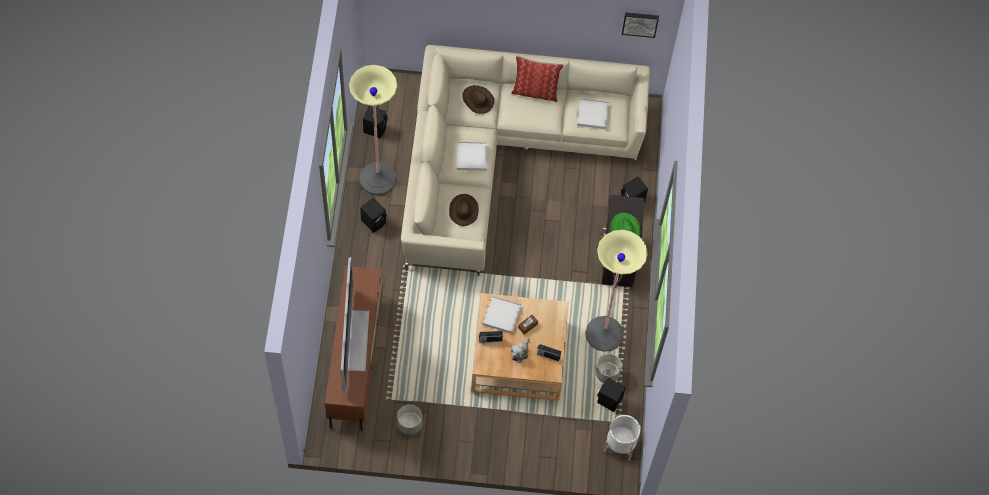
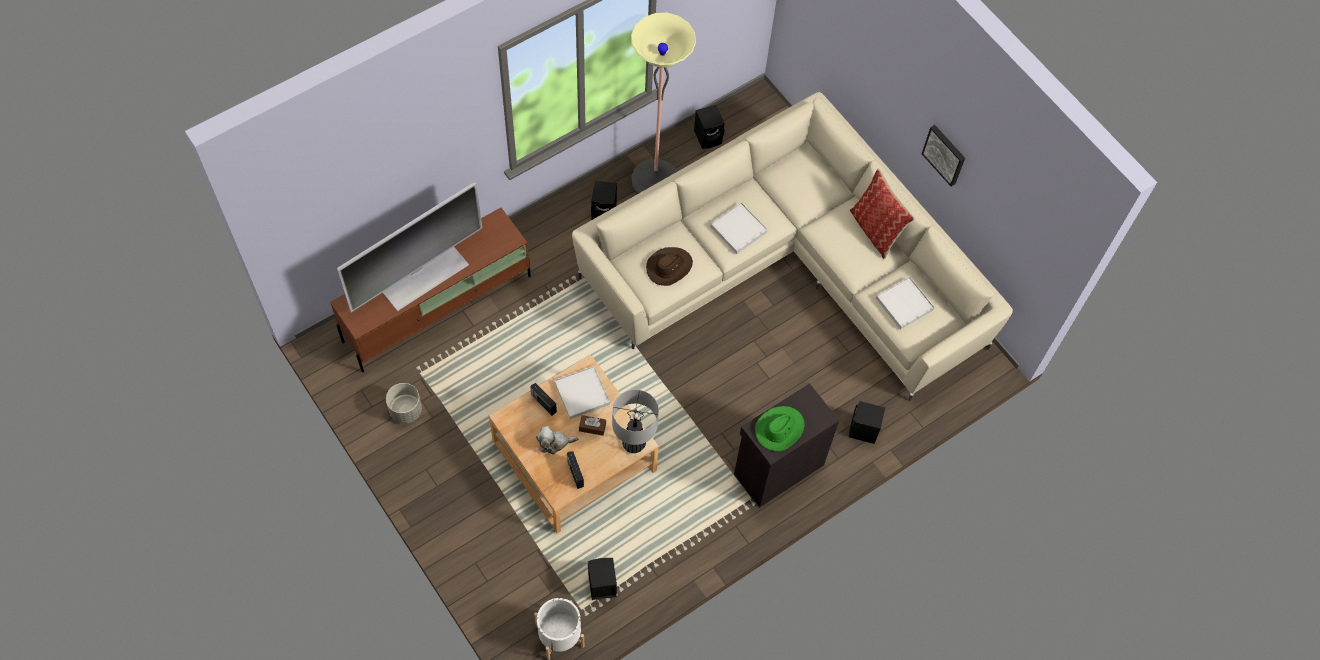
camera: 50 degrees right, 0 degrees up
brown hat [462,85,494,114] -> none
floor lamp [585,230,648,352] -> none
grey planter [596,354,622,383] -> none
picture [622,12,659,38] -> picture moved to [922,125,965,187]
none -> table lamp [612,390,659,453]

